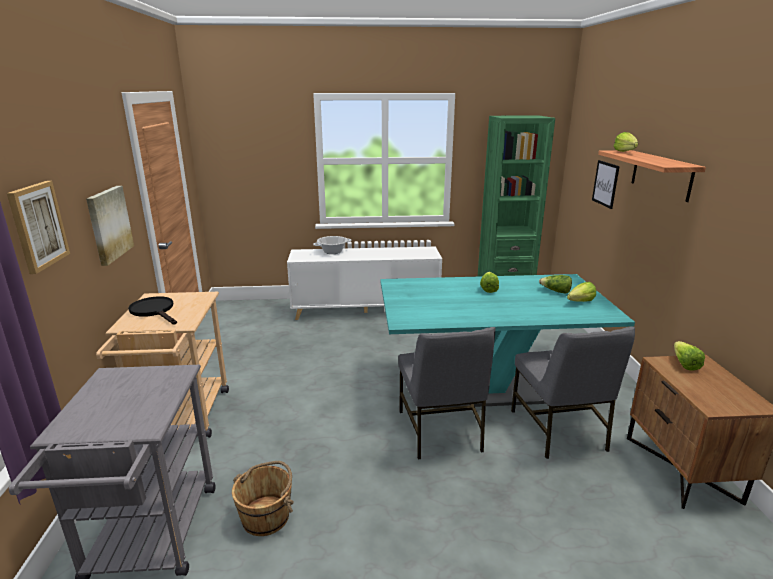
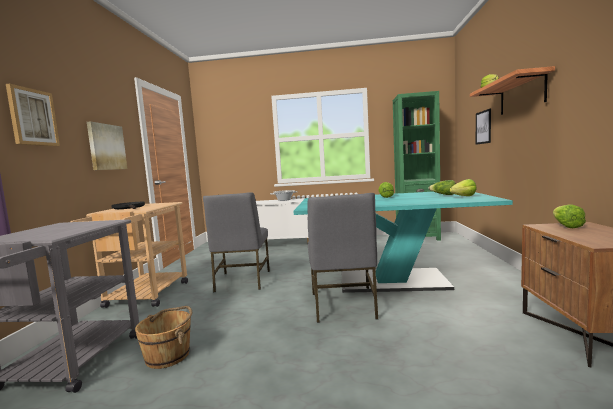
camera: 10 degrees right, 15 degrees down
grey chair [511,326,635,459] -> grey chair moved to [203,192,270,292]

